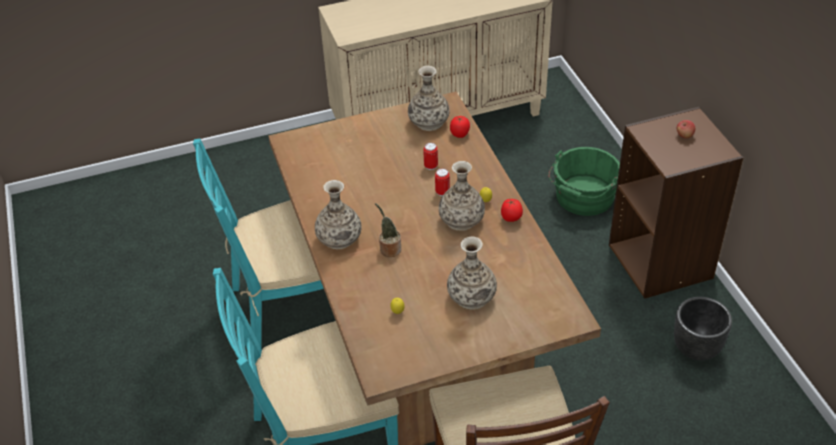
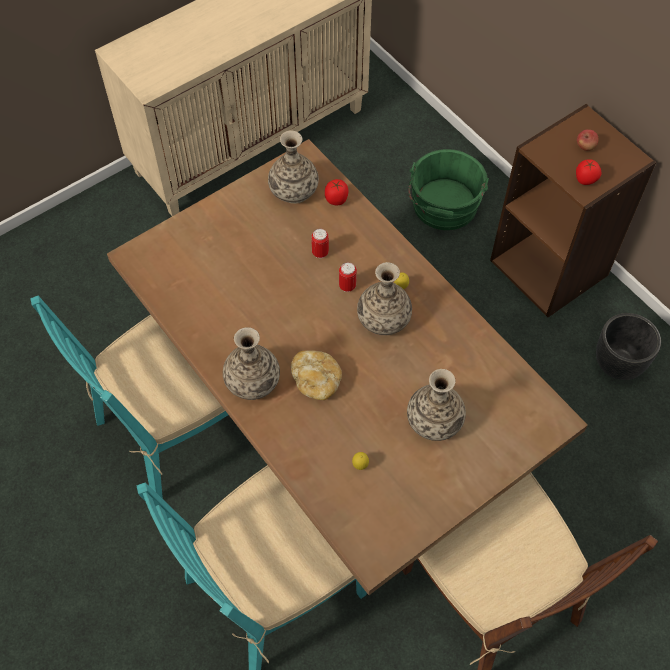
camera: 20 degrees left, 15 degrees up
potted plant [375,203,401,257] -> bread [291,350,342,400]
tomato [501,198,523,222] -> tomato moved to [576,159,601,185]

